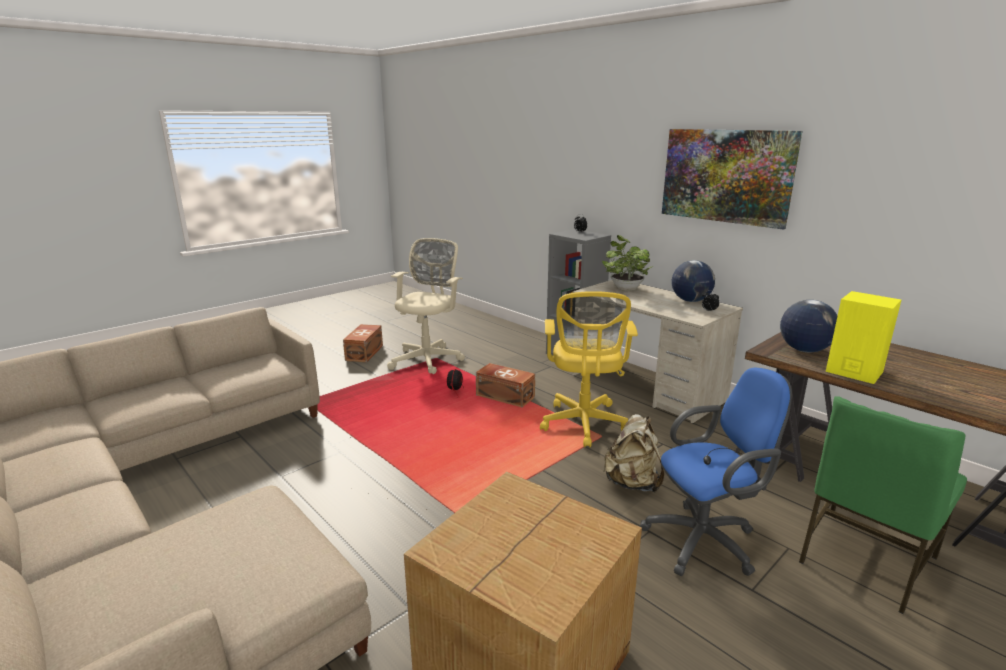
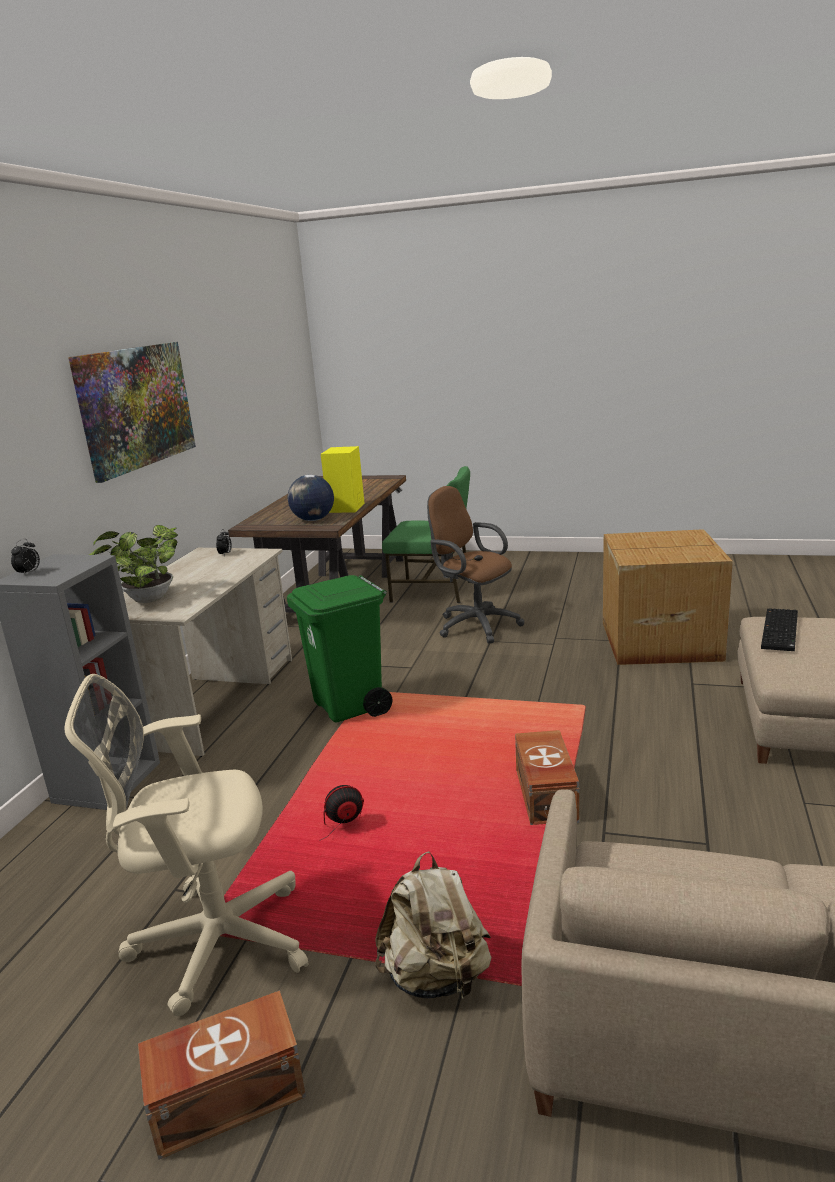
camera: 120 degrees left, 0 degrees up
brown storage box [476,363,535,408] -> brown storage box moved to [515,730,579,825]
yellow office chair [540,291,638,447] -> green trash can [287,575,392,723]
beige backpack [603,414,664,493] -> beige backpack moved to [375,851,492,1000]
blue office chair [640,368,792,576] -> brown office chair [427,486,524,644]
globe [672,260,715,302] -> none
none -> keyboard [761,608,798,651]

